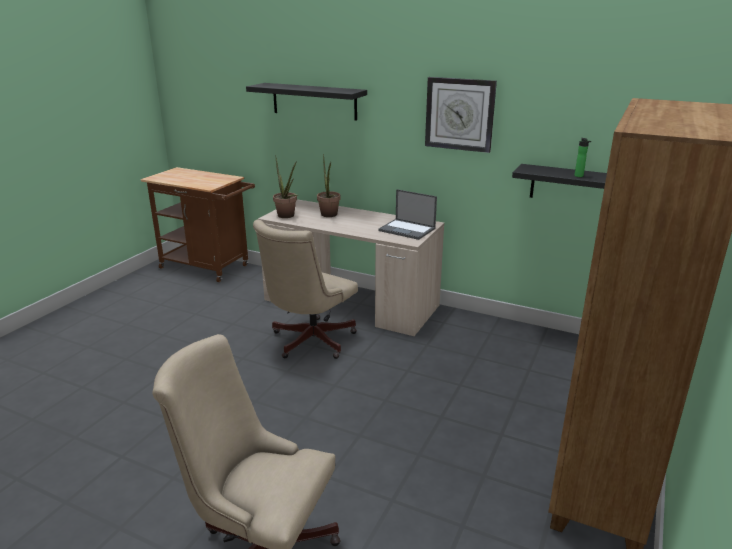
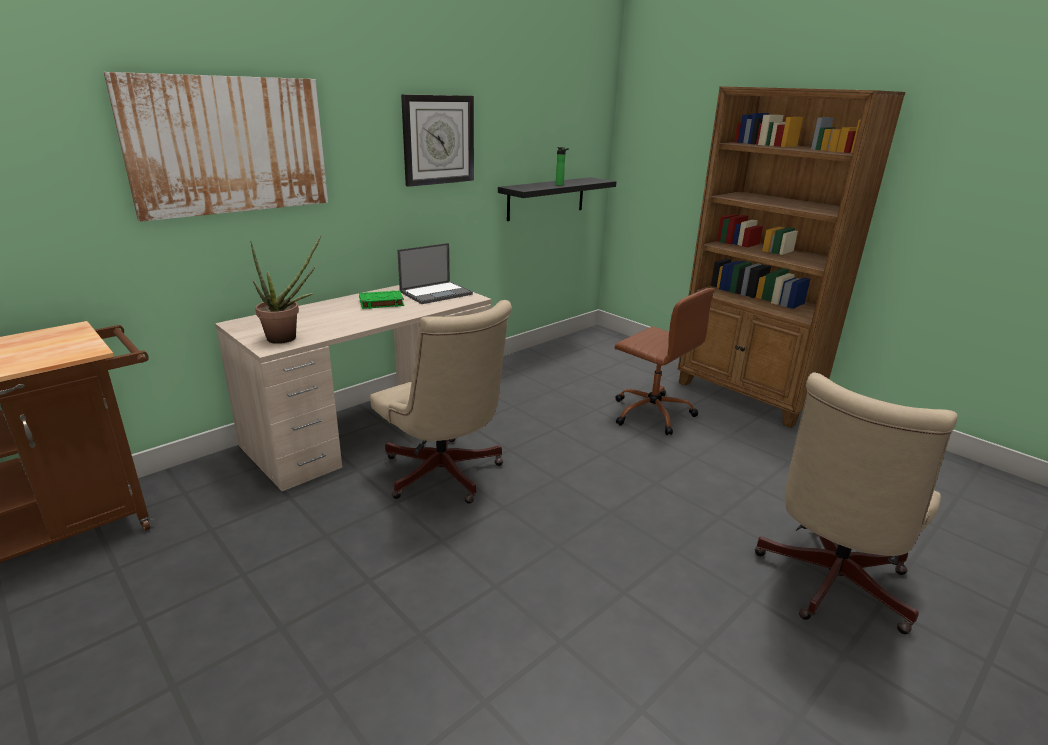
camera: 70 degrees left, 0 degrees up
black shelf [246,83,367,121] -> picture [104,72,328,222]
potted plant [317,154,341,217] -> none
none -> green book [359,290,404,309]
none -> brown office chair [614,288,715,435]

